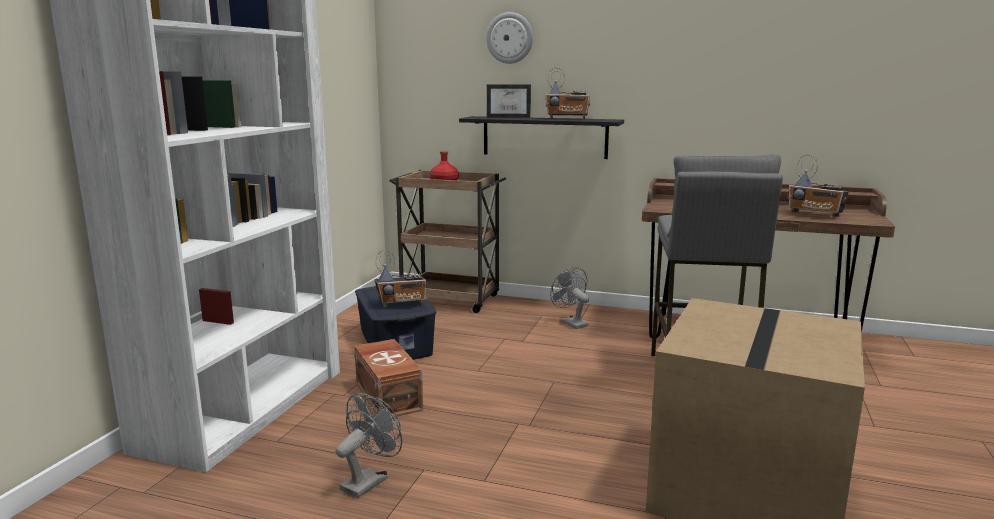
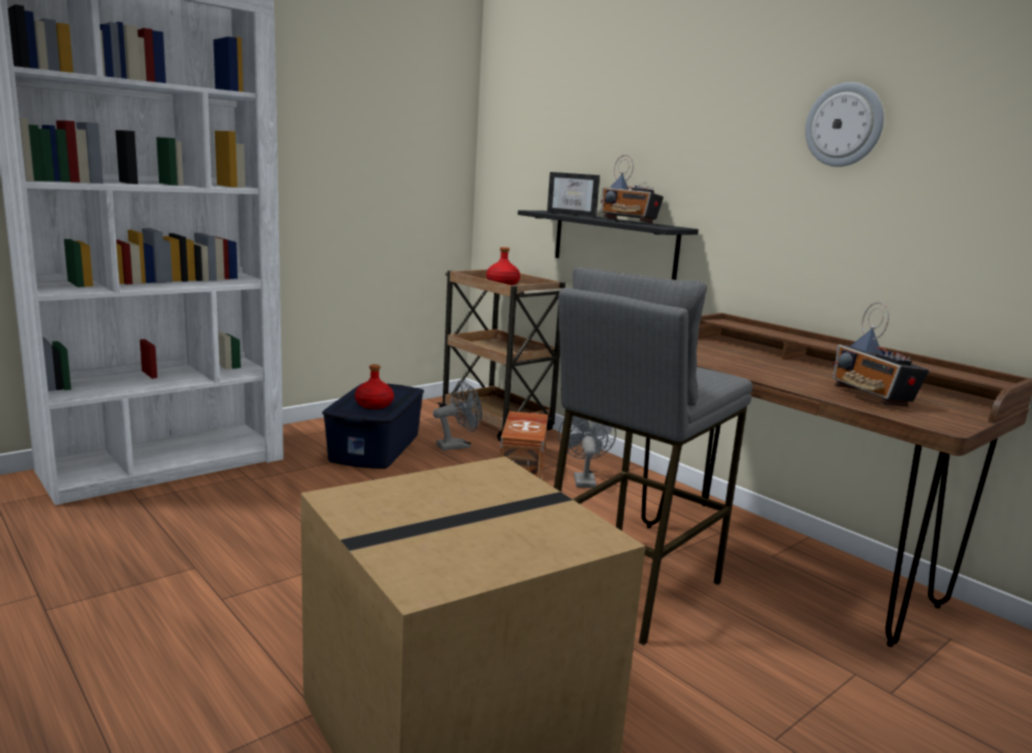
camera: 30 degrees right, 0 degrees up
grey fan [335,393,402,498] -> grey fan moved to [433,380,482,451]
brown storage box [354,339,423,417] -> brown storage box moved to [500,411,548,479]
radio [375,250,426,307] -> red bottle [355,364,394,409]
wall clock [486,12,533,64] -> wall clock moved to [805,82,884,167]

